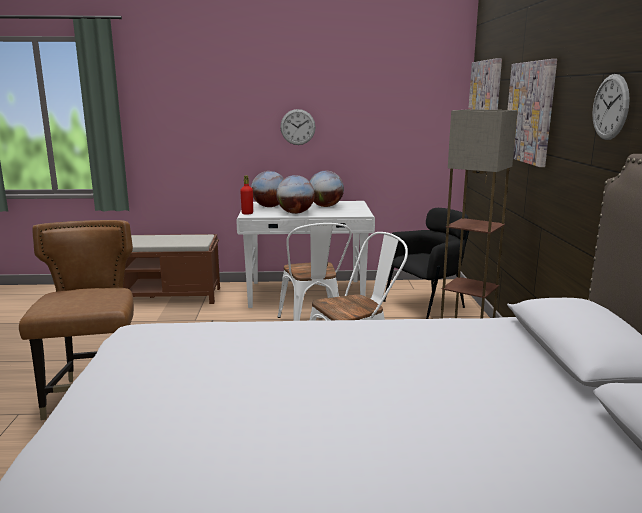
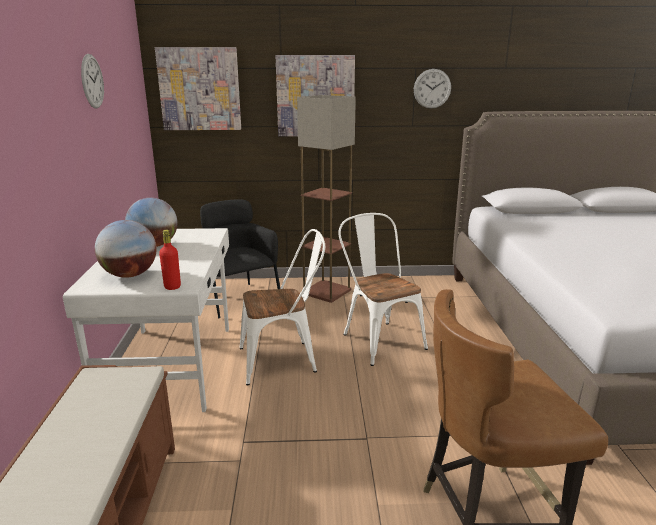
camera: 90 degrees left, 5 degrees up
globe [276,175,315,214] -> none
wall clock [280,109,316,145] -> wall clock moved to [81,54,104,109]

